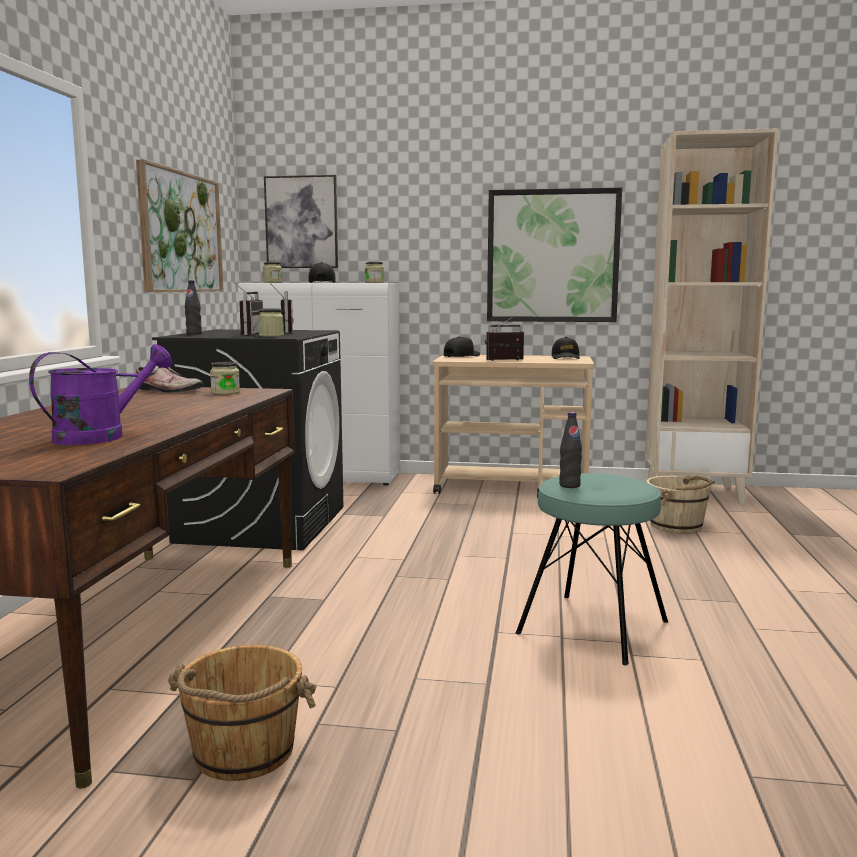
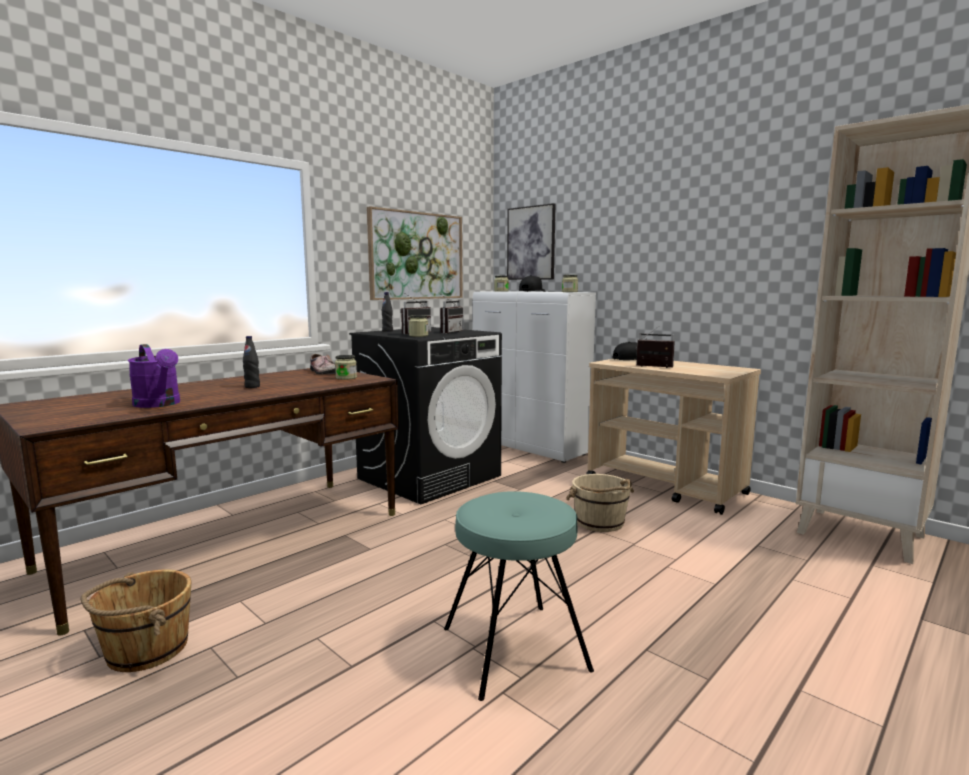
camera: 35 degrees right, 0 degrees up
purple watering can [29,344,173,445] -> purple watering can turned 60 degrees clockwise [127,344,180,408]
picture [487,188,622,322] -> none
black cap [551,337,580,359] -> none
black bottle [559,412,582,488] -> black bottle moved to [243,336,260,388]
beige bucket [647,476,715,533] -> beige bucket moved to [566,474,634,532]

